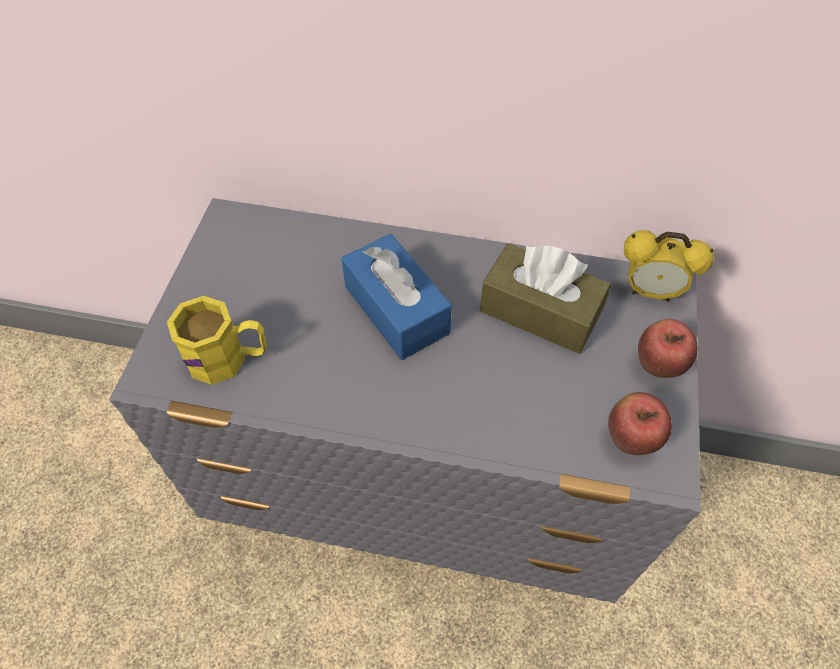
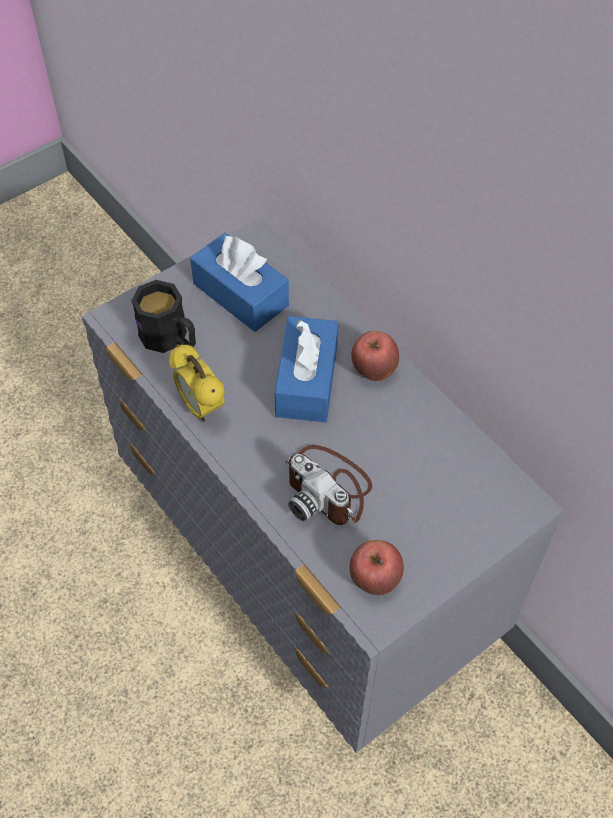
camera: 40 degrees right, 0 degrees up
yellow mug [167,296,267,385] -> black mug [131,280,196,353]
brown tissue box [480,243,611,354] -> none
alarm clock [624,230,714,301] -> alarm clock moved to [169,344,225,422]
apple [638,319,698,378] -> apple moved to [351,331,399,381]
none -> blue tissue box [190,233,289,332]
none -> camera [285,445,372,525]

